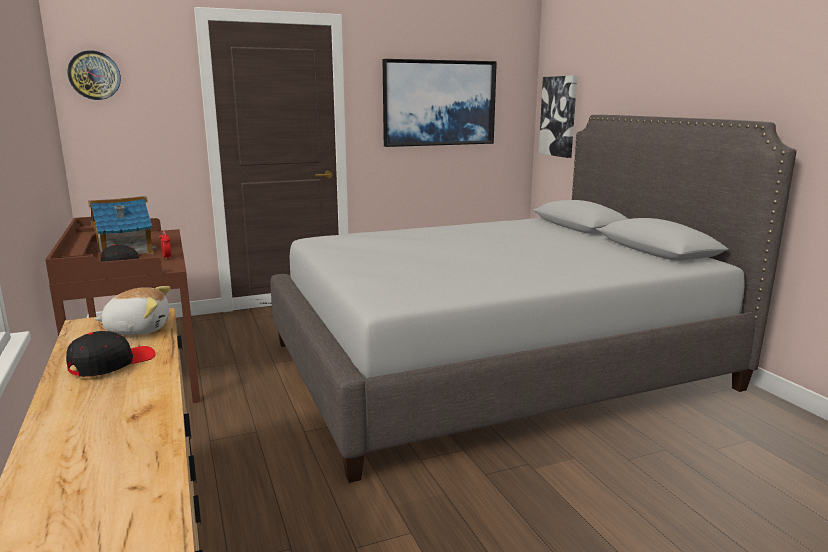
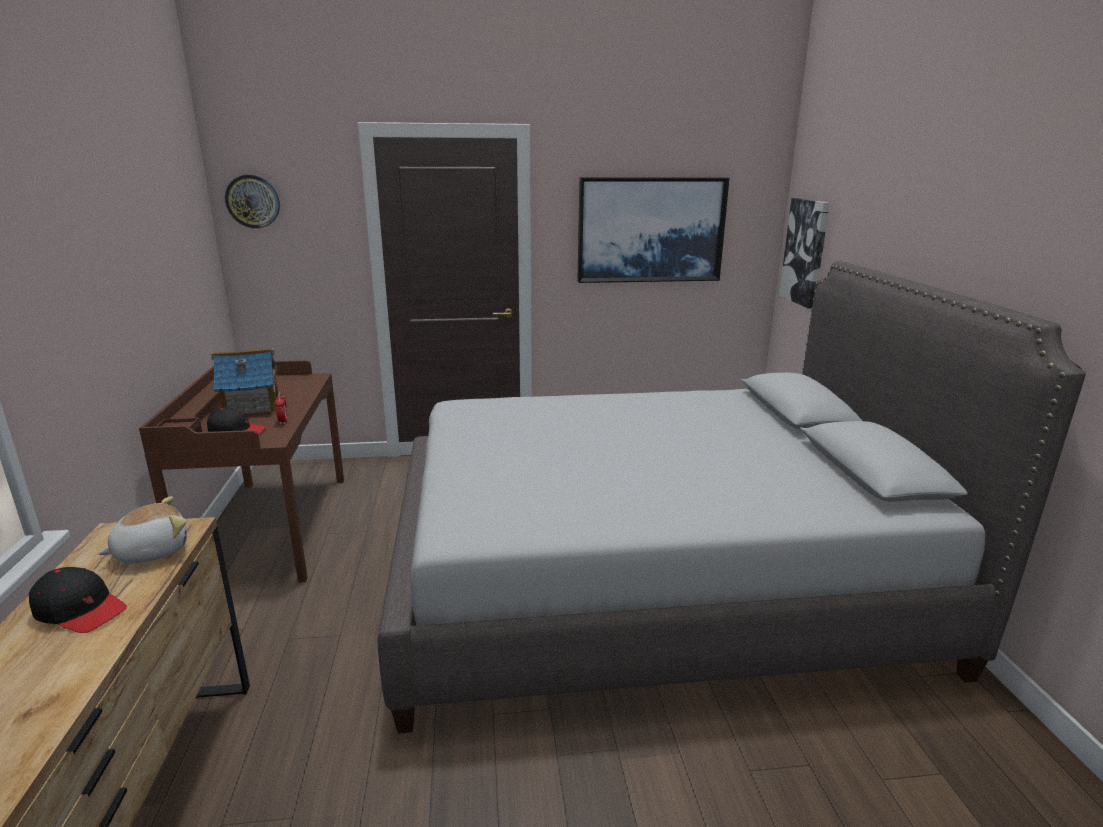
camera: 15 degrees right, 5 degrees up
black cap [66,331,156,377] -> black cap turned 60 degrees clockwise [29,567,127,633]
plush toy [95,286,170,335] -> plush toy turned 45 degrees counterclockwise [98,496,187,564]

